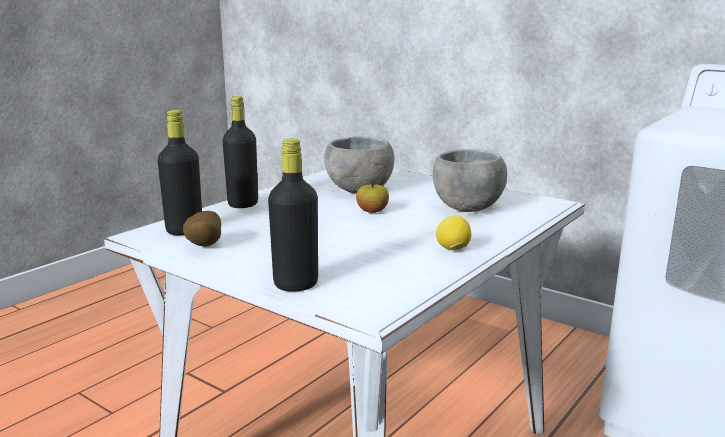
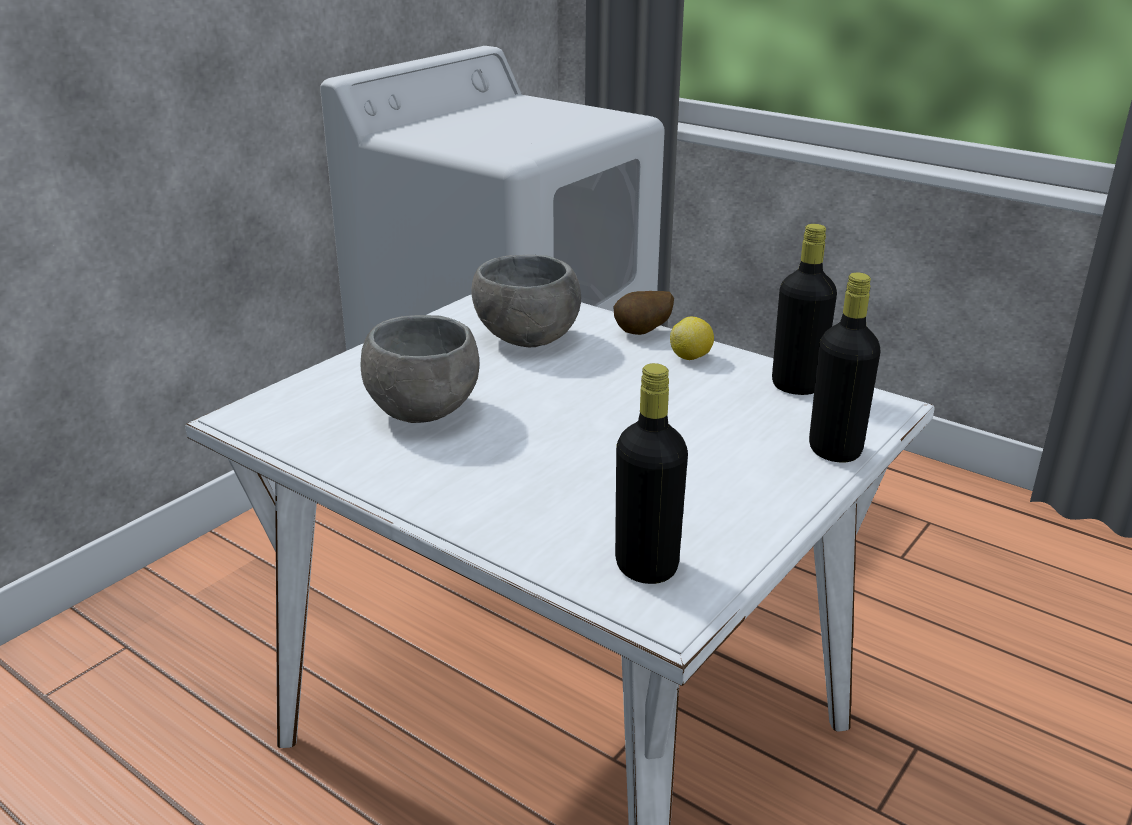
camera: 90 degrees left, 10 degrees up
potato [183,211,221,247] -> potato moved to [613,291,674,335]
black bottle [223,96,258,208] -> black bottle moved to [772,224,837,395]
apple [356,183,389,213] -> none

